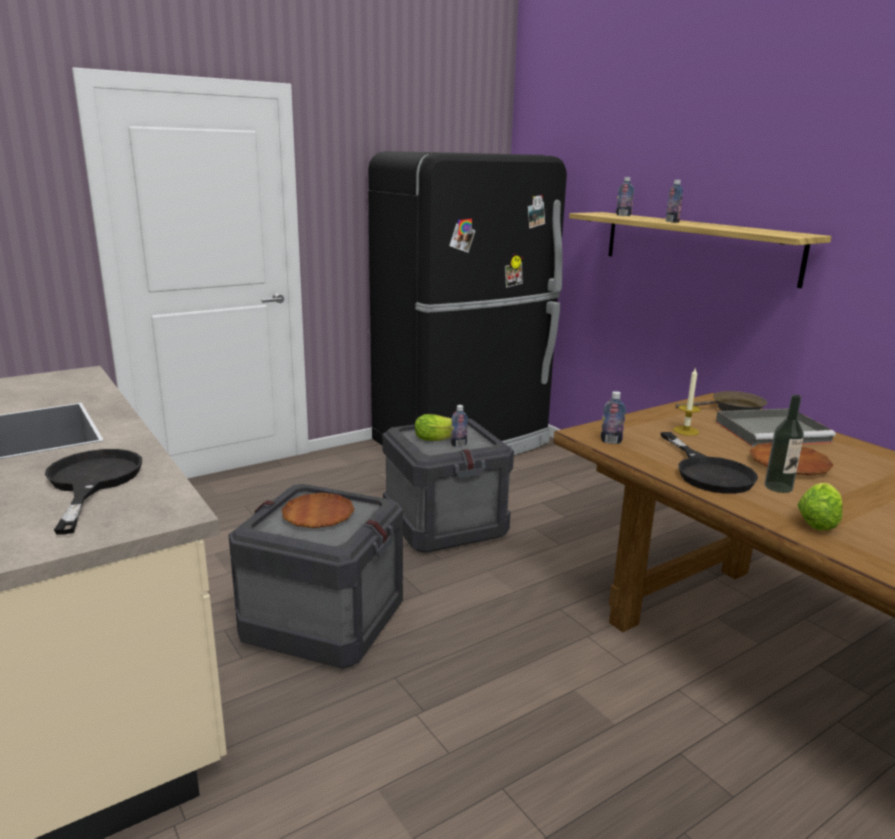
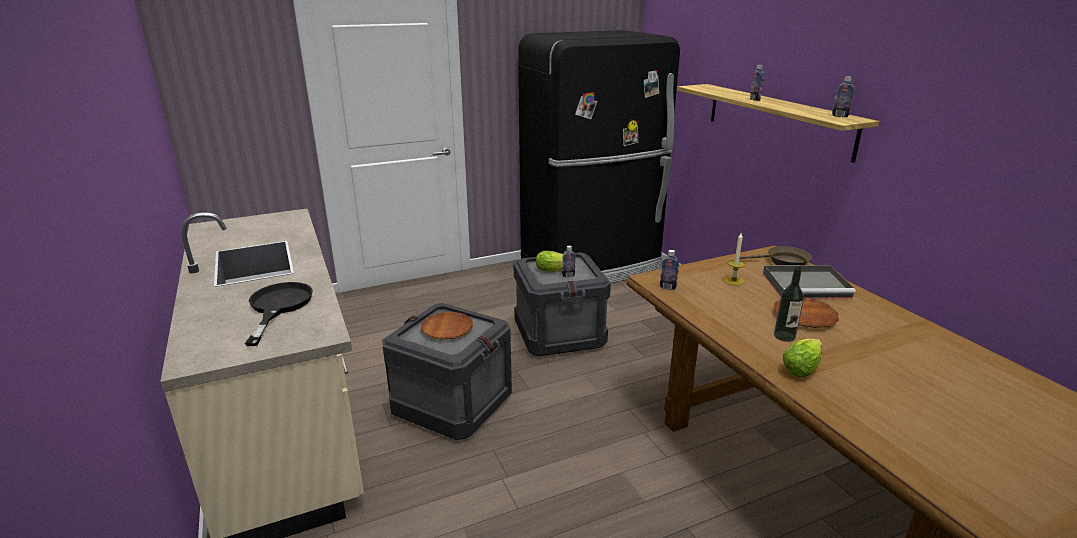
camera: 10 degrees right, 5 degrees up
bottle [616,177,634,216] -> bottle moved to [832,77,855,117]
black frying pan [660,432,758,494] -> none

